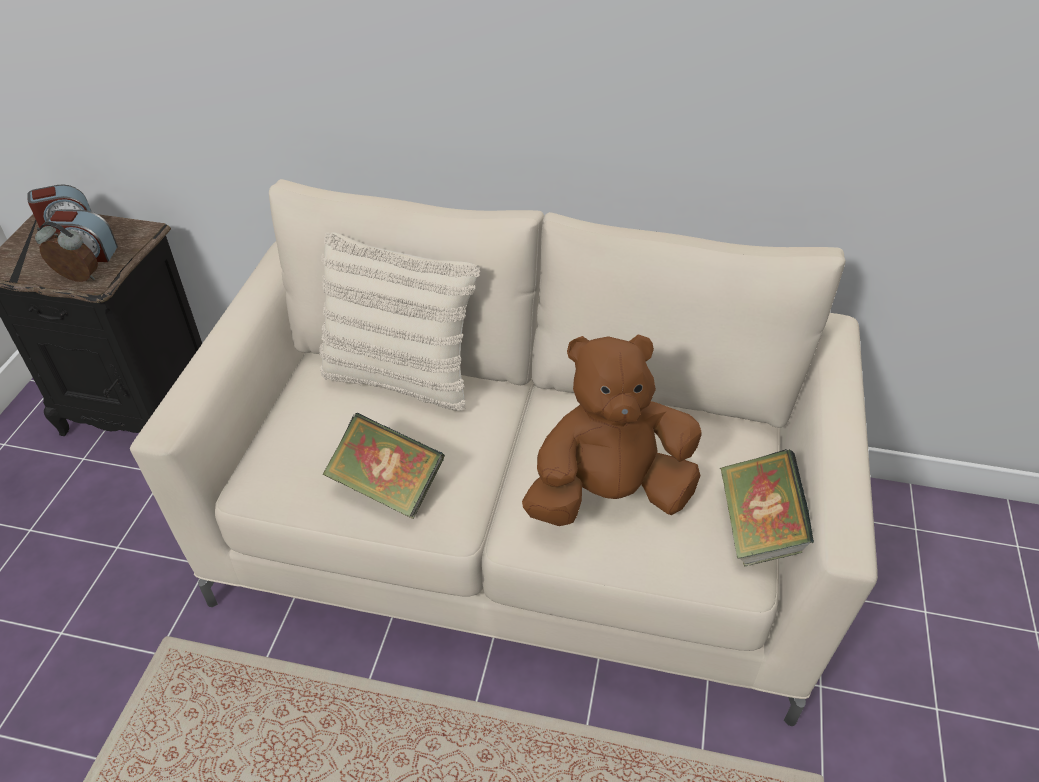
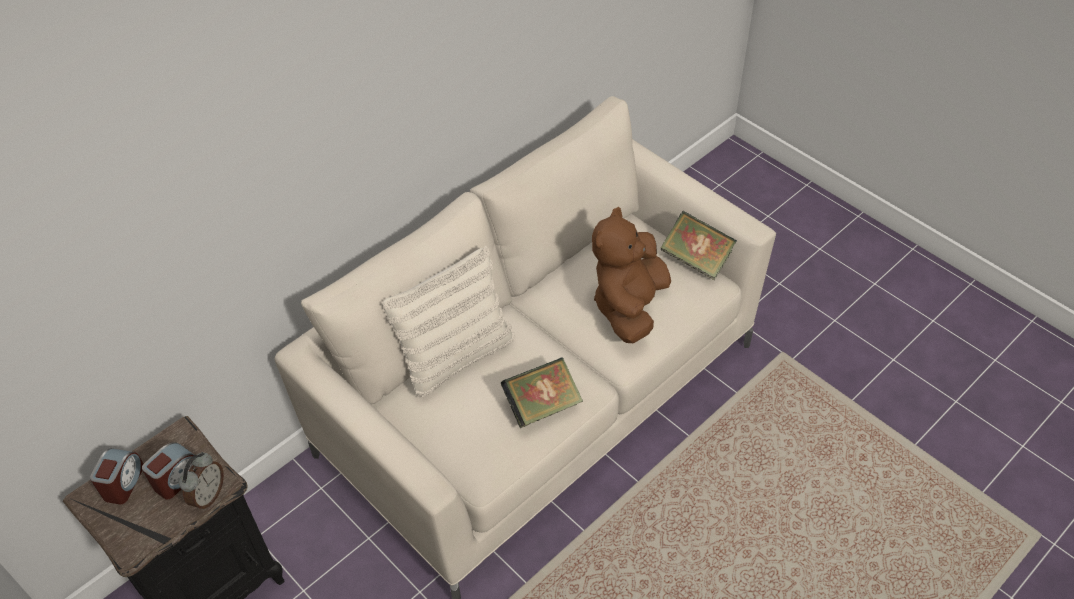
camera: 55 degrees left, 5 degrees up
alarm clock [35,222,98,282] -> alarm clock turned 150 degrees clockwise [179,452,224,510]

